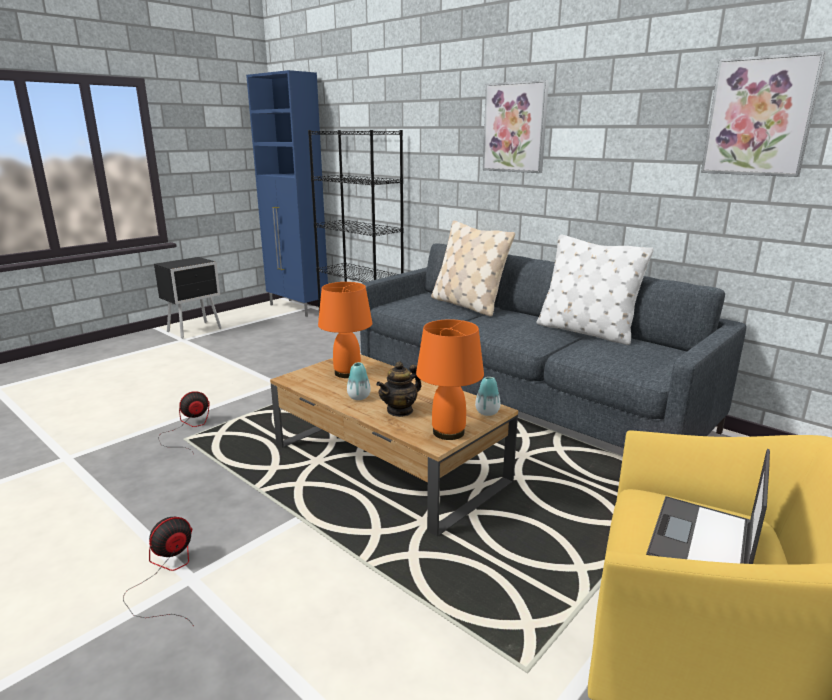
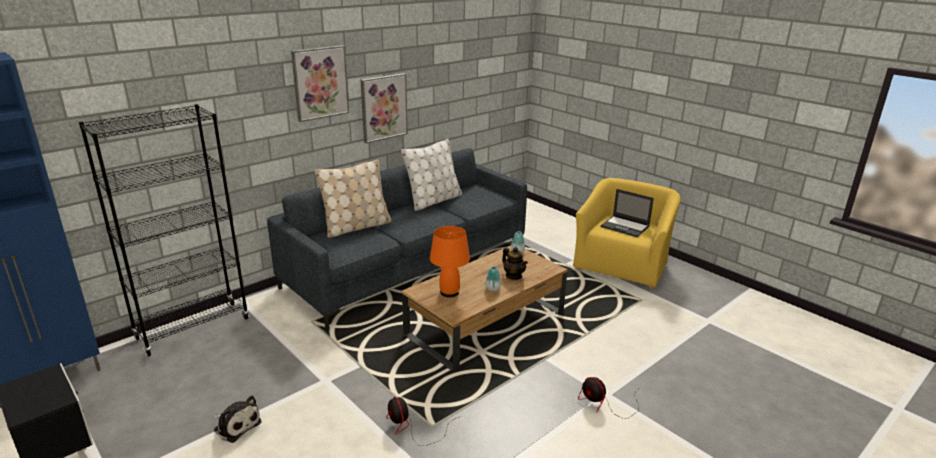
camera: 85 degrees left, 5 degrees up
orange table lamp [416,319,484,440] -> none
picture [701,52,826,177] -> picture moved to [361,73,408,143]
none -> plush toy [214,396,262,443]

